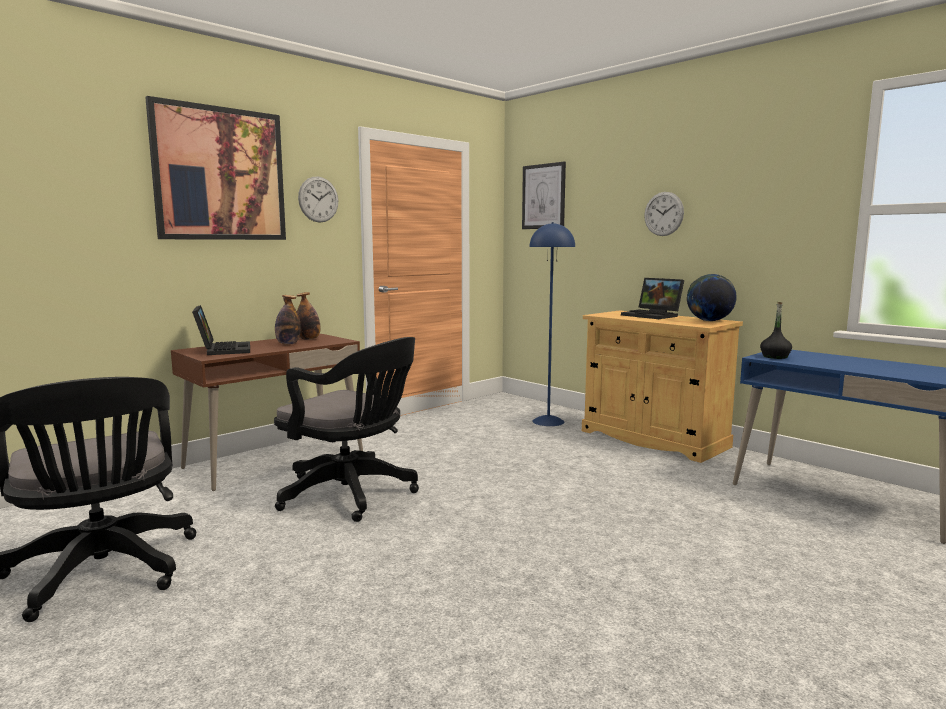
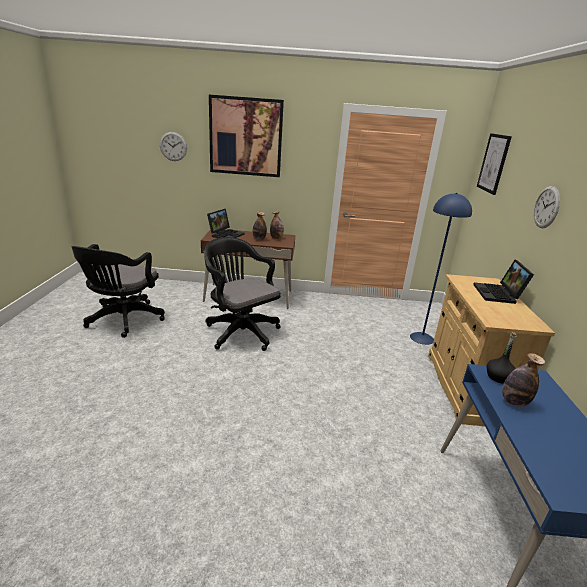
camera: 45 degrees right, 15 degrees up
black office chair [274,337,419,522] -> black office chair turned 150 degrees clockwise [204,237,281,351]
wall clock [298,176,338,223] -> wall clock moved to [160,132,187,161]
globe [687,274,737,321] -> none
none -> bottle [502,353,545,407]

